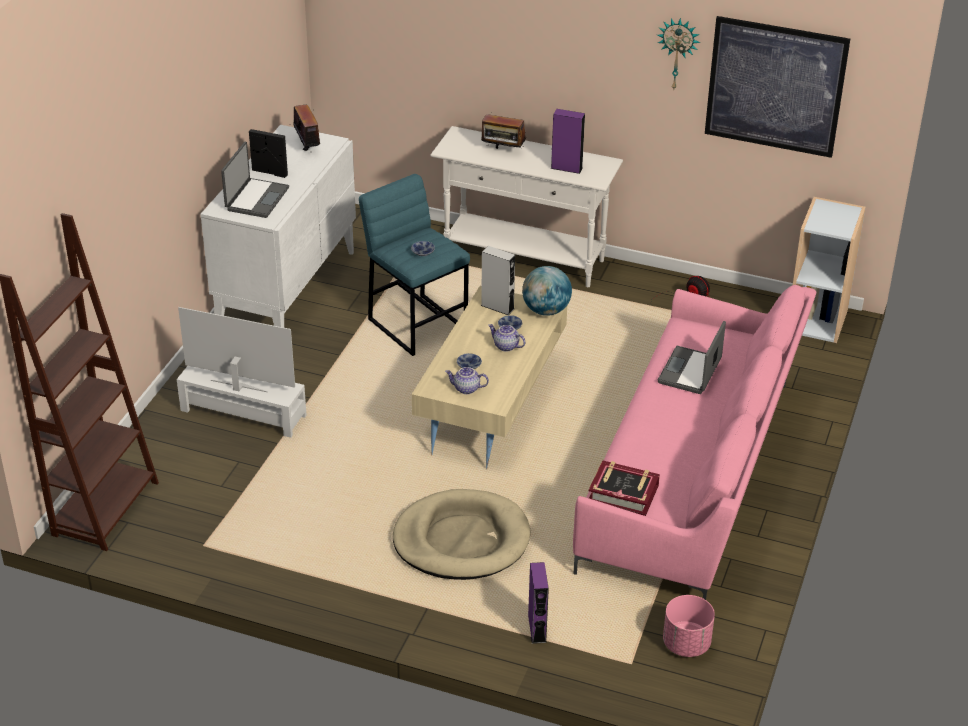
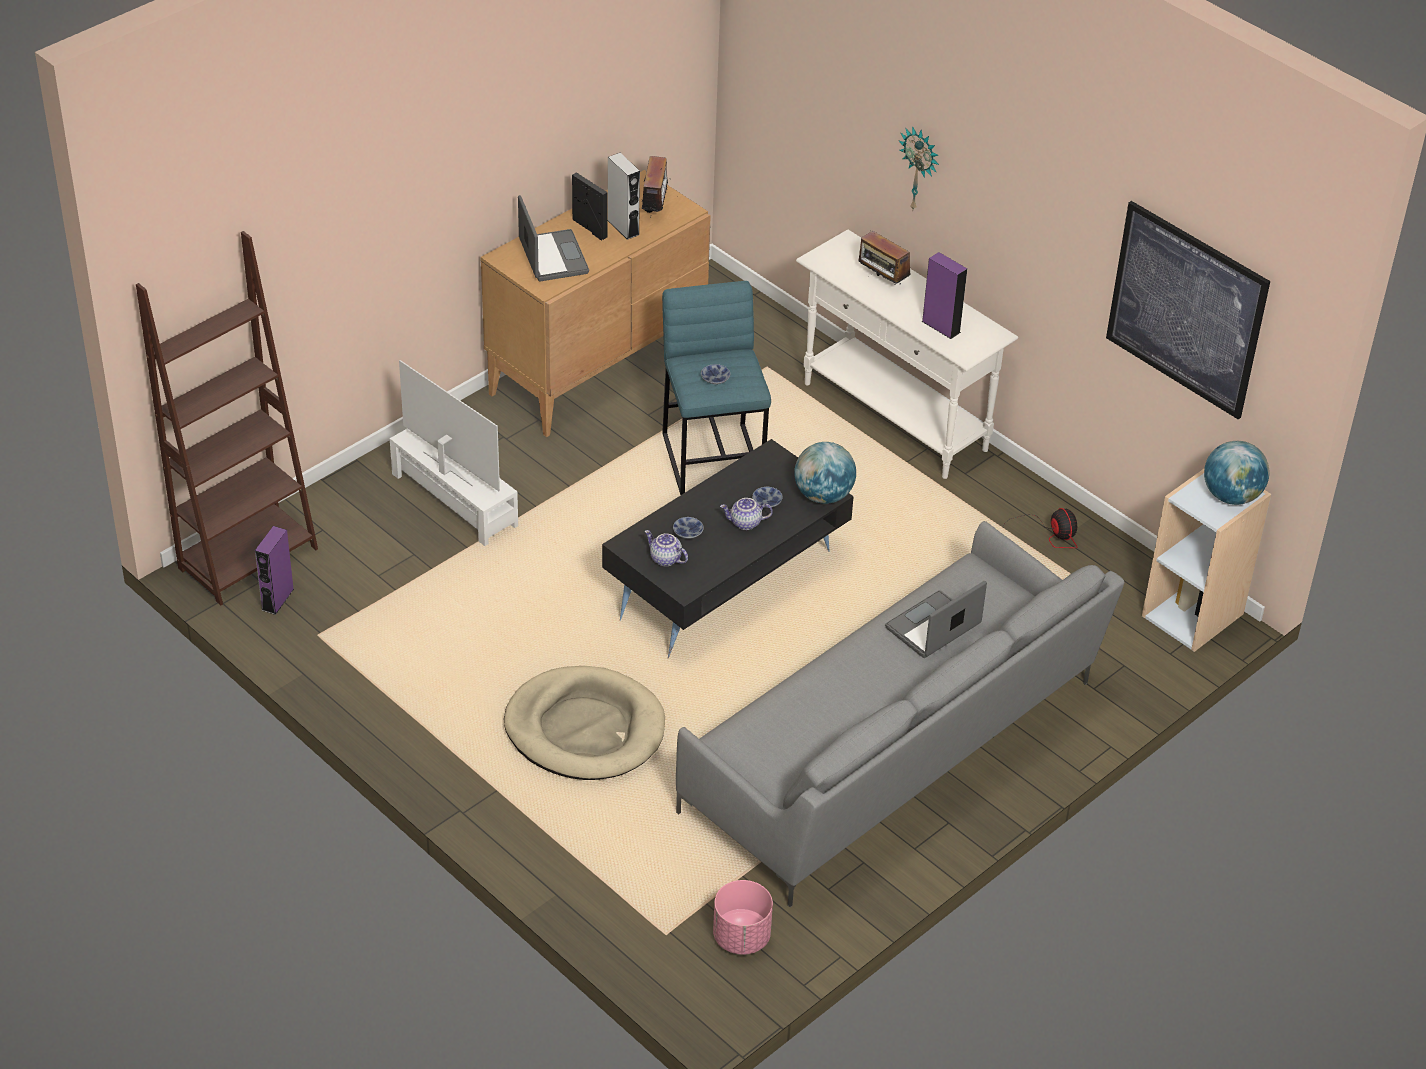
camera: 25 degrees right, 5 degrees up
white cabinet [200,125,356,328] -> brown cabinet [480,170,711,437]
laptop [221,142,289,218] -> laptop turned 60 degrees counterclockwise [518,195,589,281]
beige coffee table [412,286,567,469] -> black coffee table [602,439,854,659]
grey speaker [481,246,515,315] -> grey speaker moved to [608,153,640,240]
teapot [488,324,525,351] -> teapot turned 60 degrees counterclockwise [720,498,773,530]
purple speaker [528,562,549,644] -> purple speaker moved to [255,526,294,615]
pink sofa [573,285,816,600] -> grey sofa [676,521,1124,907]
book [589,460,660,516] -> none
wall clock [657,18,700,89] -> wall clock moved to [899,126,939,210]
none -> globe [1204,441,1269,505]

